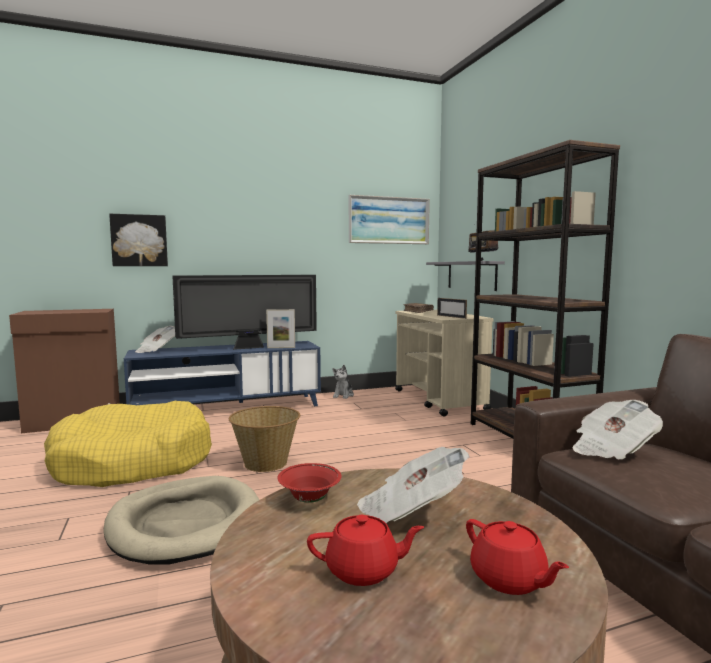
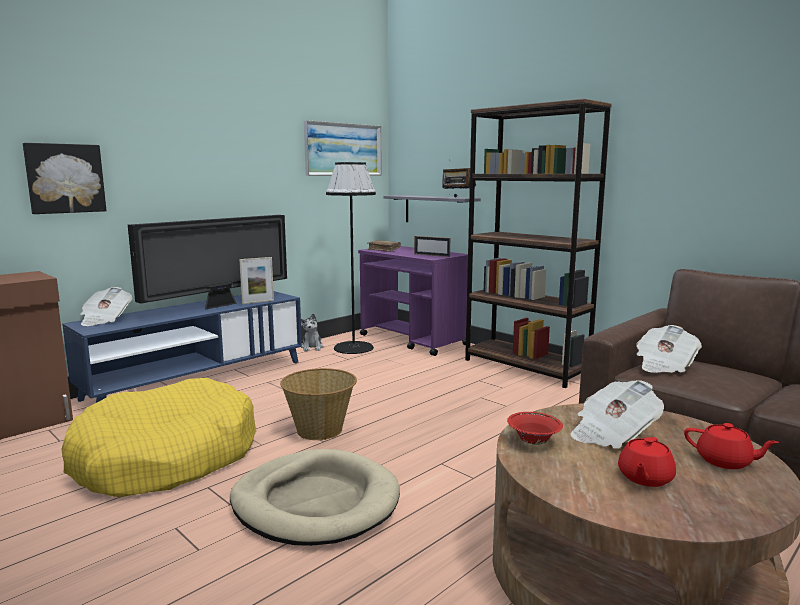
camera: 25 degrees left, 5 degrees up
red teapot [307,515,424,586] -> red teapot turned 150 degrees clockwise [618,437,676,487]
beige cart [395,310,494,417] -> purple cart [358,246,468,356]
none -> black floor lamp [326,162,376,354]

